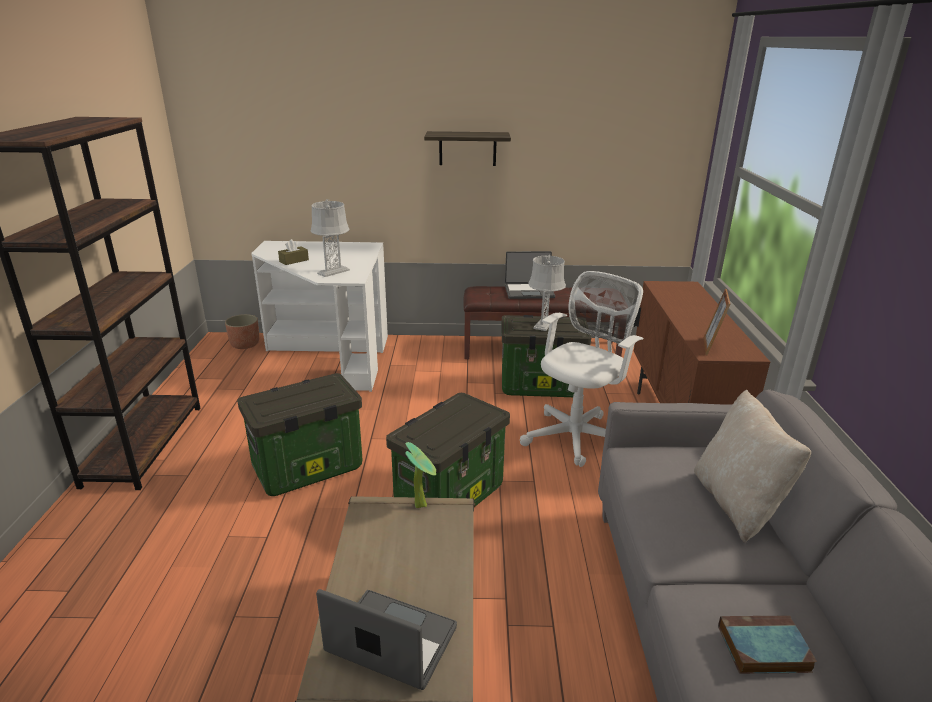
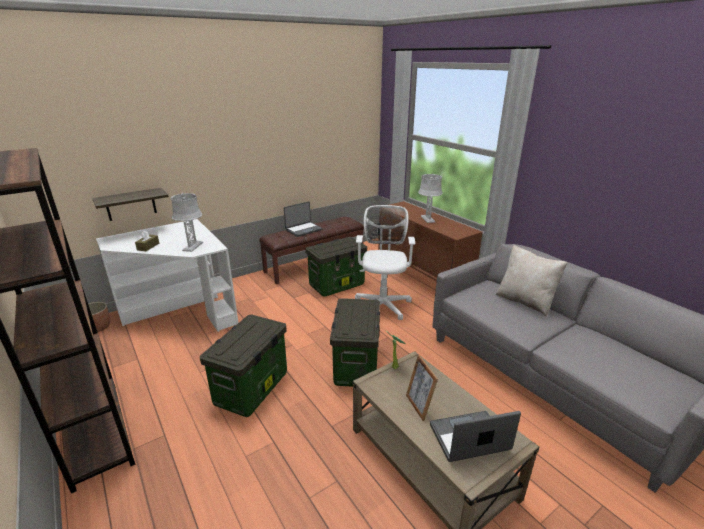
camera: 35 degrees left, 0 degrees up
shelf [424,131,511,166] -> shelf moved to [92,188,169,221]
grey table lamp [528,256,566,331] -> grey table lamp moved to [418,173,443,223]
picture frame [703,289,730,355] -> picture frame moved to [406,355,438,421]
book [718,616,817,674] -> none

